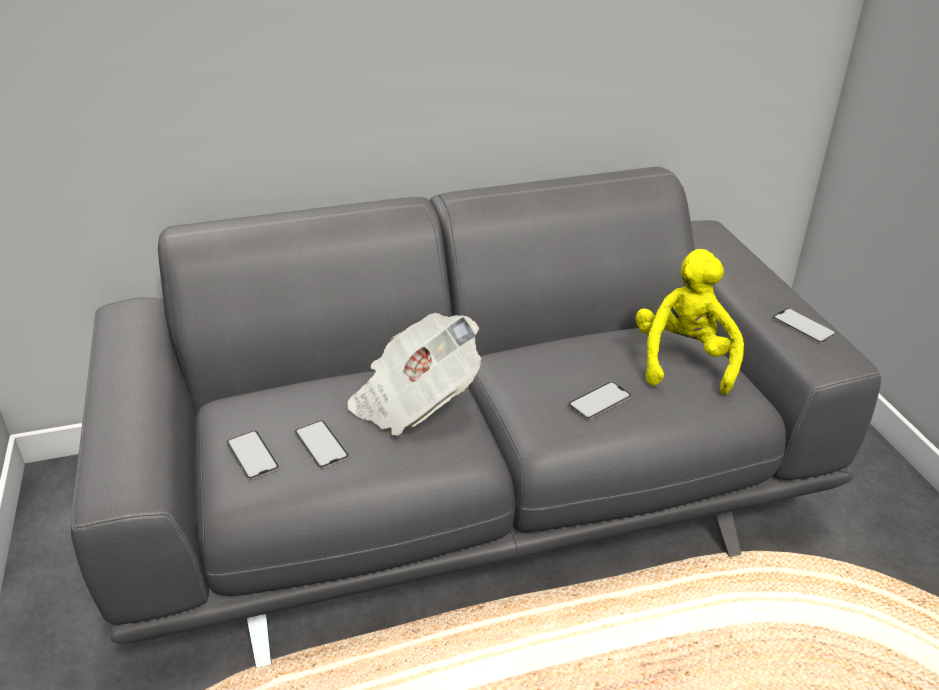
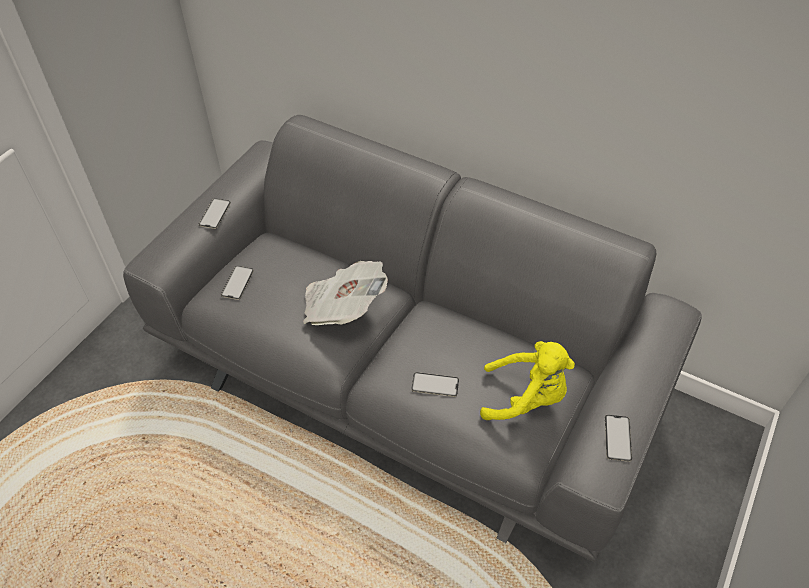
camera: 45 degrees right, 15 degrees up
phone [295,420,349,468] -> phone moved to [199,198,231,229]
yellow plush toy [636,249,744,395] -> yellow plush toy turned 45 degrees clockwise [480,341,575,420]

